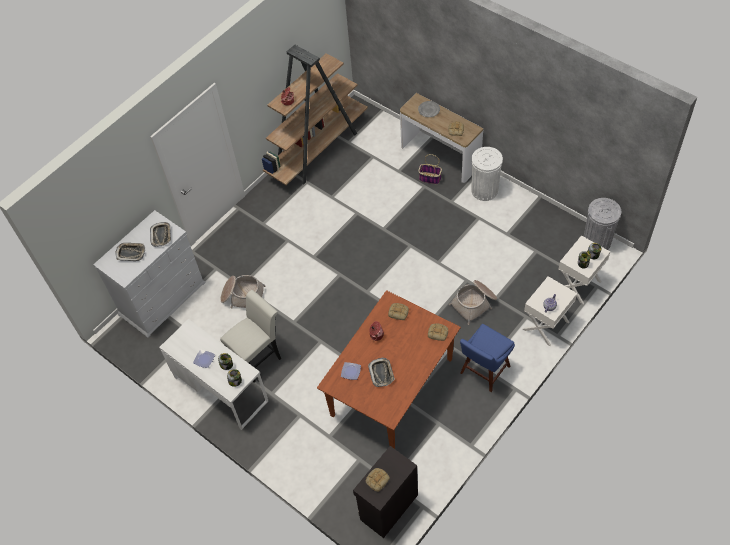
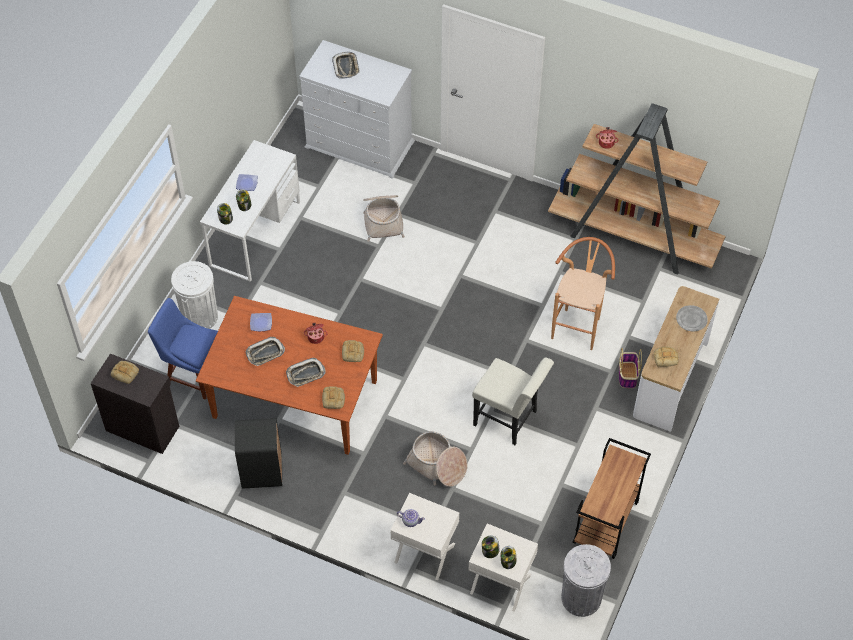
camera: 70 degrees right, 0 degrees up
tray [150,222,171,247] -> tray moved to [286,358,326,387]
white chair [220,290,281,383] -> white chair moved to [472,358,554,445]
blue chair [460,324,515,392] -> blue chair moved to [148,298,218,400]
white trash can [471,147,503,201] -> white trash can moved to [171,261,218,329]
none -> black trash can [235,418,283,489]
none -> brown stool [551,237,615,350]
none -> brown cart [573,438,651,559]

